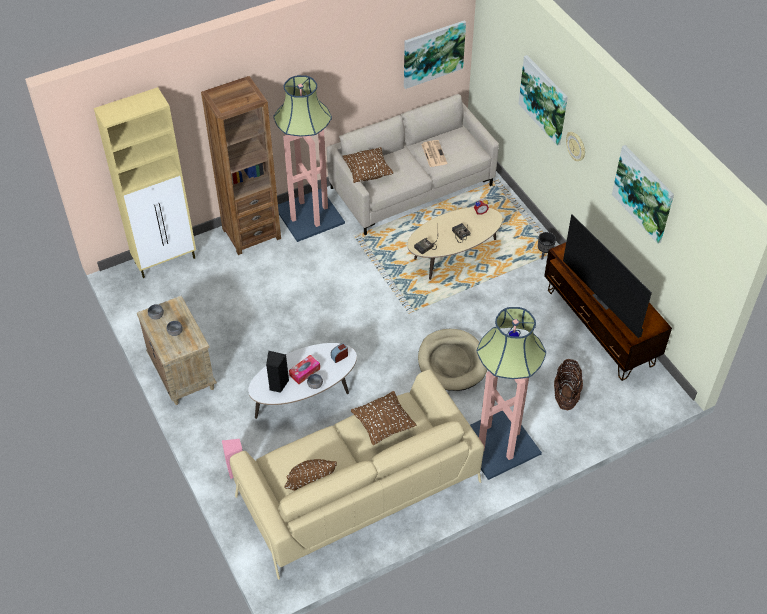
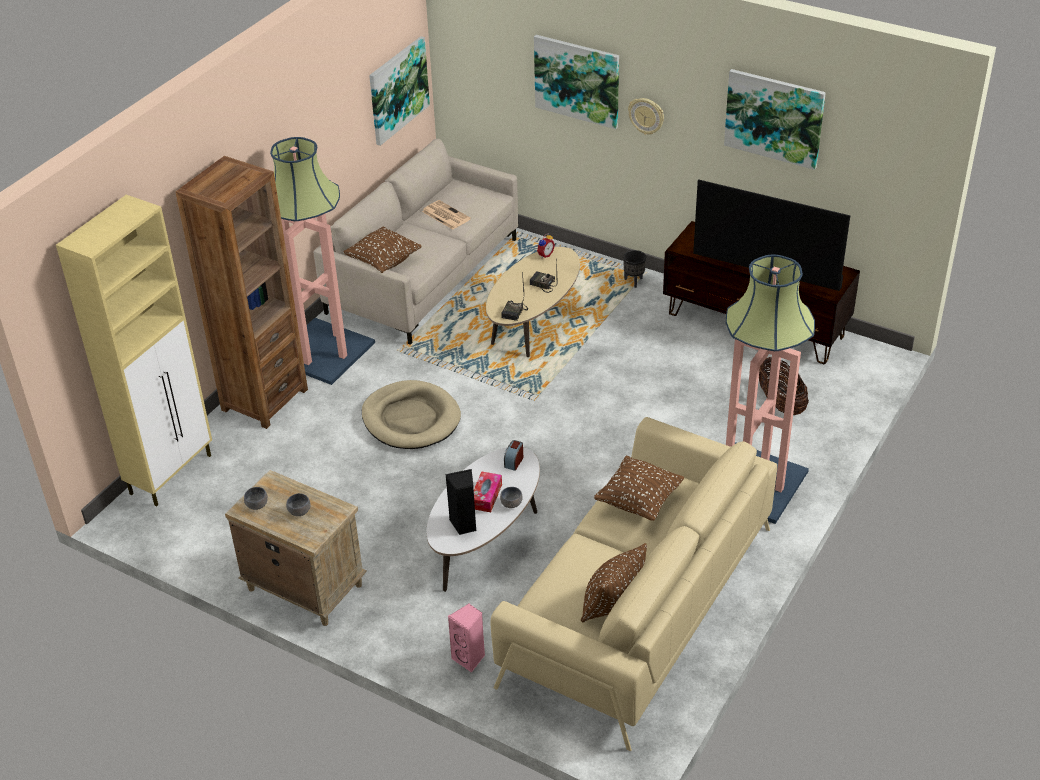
camera: 30 degrees left, 10 degrees down
beige dog bed [418,329,487,391] -> beige dog bed moved to [362,380,461,449]

